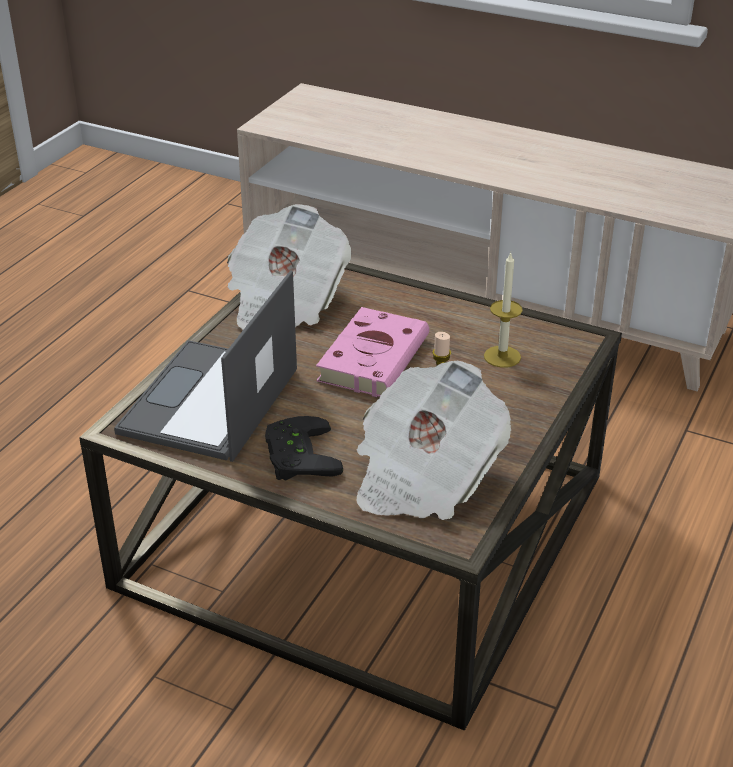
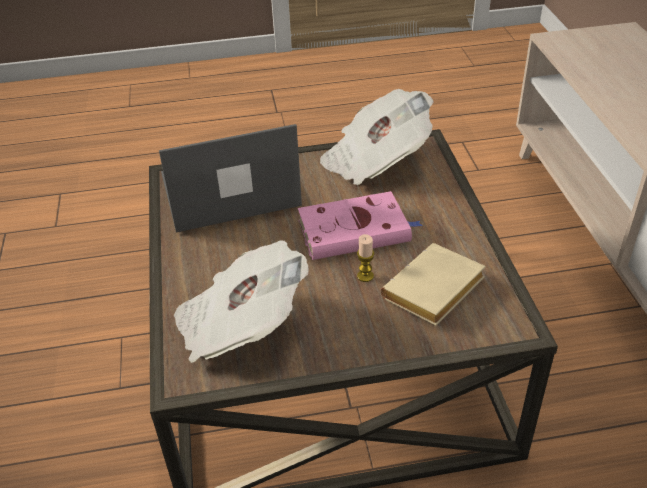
camera: 55 degrees right, 5 degrees up
black game controller [265,416,343,481] -> none
candle [484,253,523,368] -> beige book [381,243,486,326]

